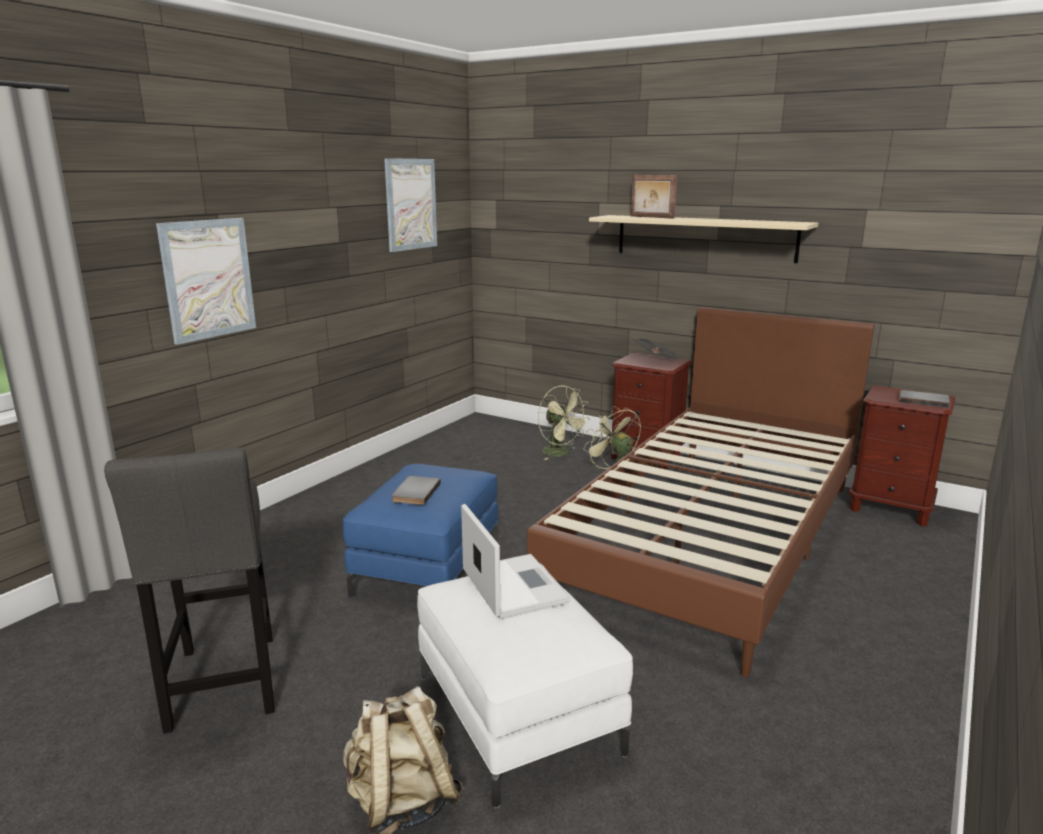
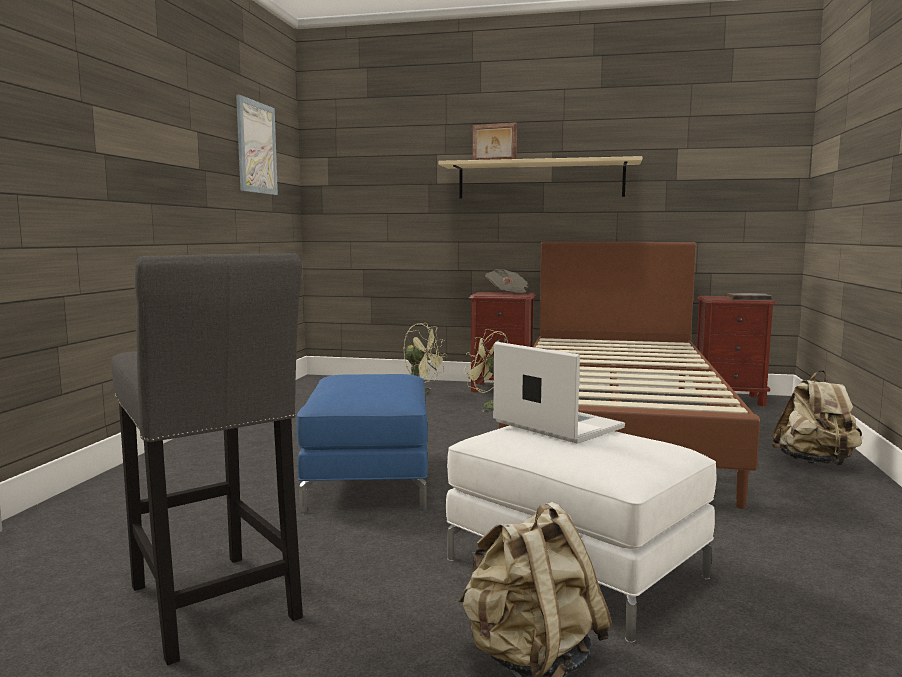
camera: 20 degrees left, 10 degrees down
picture [156,218,256,345] -> none
grey book [391,476,441,505] -> none
none -> beige backpack [772,370,862,466]

